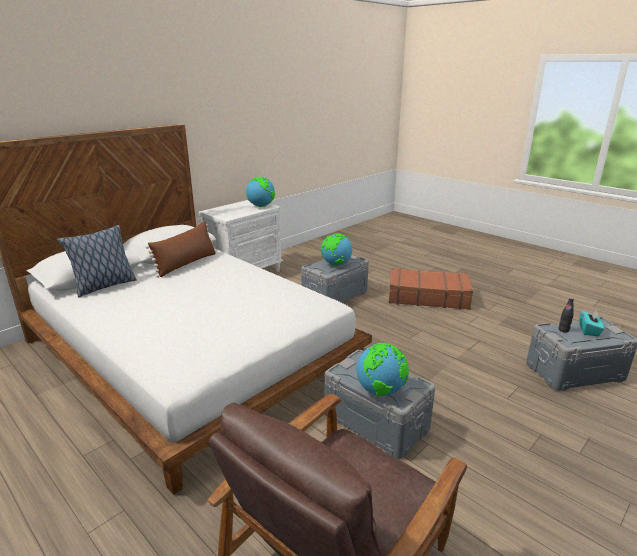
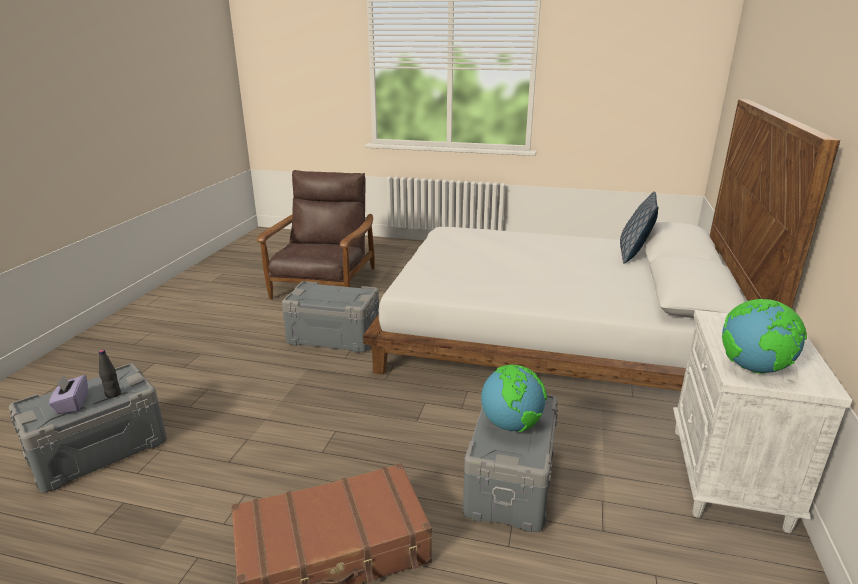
camera: 150 degrees right, 0 degrees up
brown pillow [145,221,217,278] -> none
globe [356,343,409,397] -> none
turquoise tissue box [579,310,604,336] -> purple tissue box [49,374,88,414]

